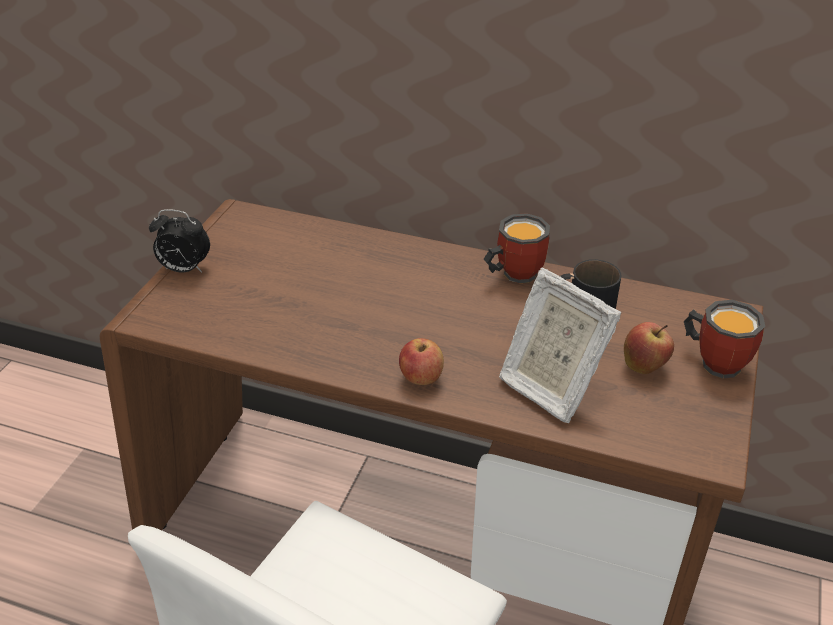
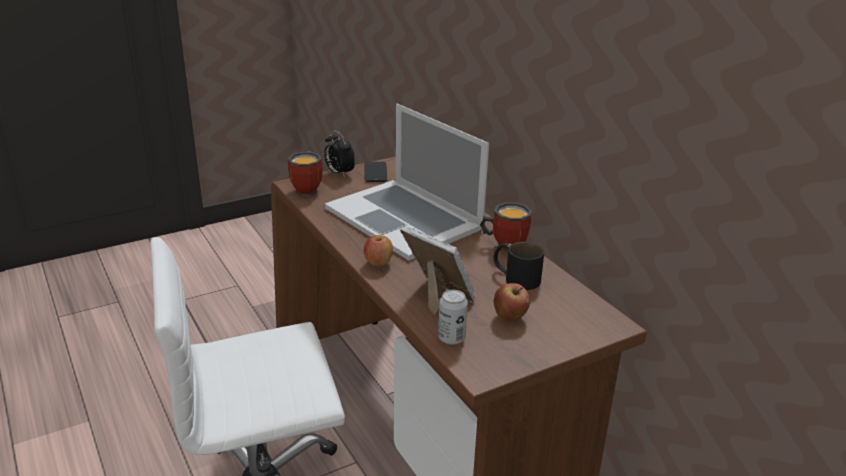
camera: 40 degrees right, 10 degrees down
picture frame [499,268,622,423] -> picture frame turned 135 degrees clockwise [400,225,476,316]
mug [684,300,765,379] -> mug moved to [288,152,323,196]
none -> laptop [325,104,489,261]
none -> phone [364,162,387,182]
none -> can [438,290,468,345]

